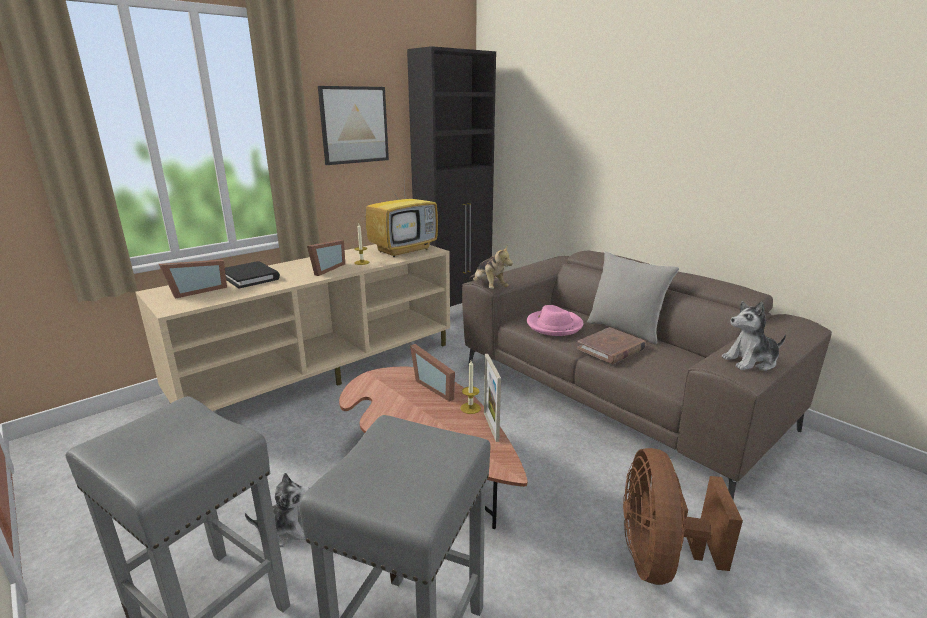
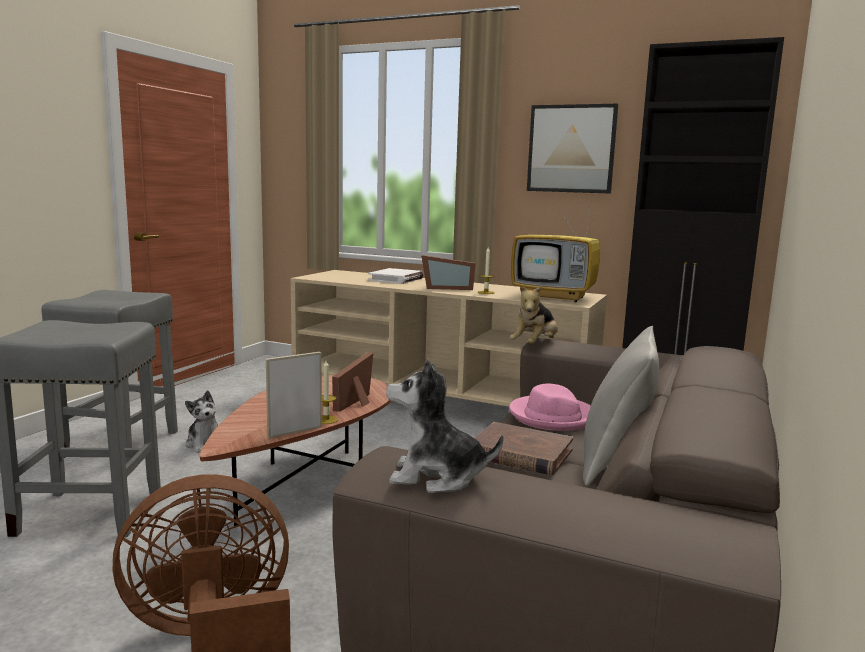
camera: 65 degrees right, 10 degrees down
picture frame [159,260,227,298] -> none
black book [225,261,280,288] -> white book [368,268,424,284]
plush toy [722,301,786,371] -> plush toy turned 45 degrees counterclockwise [386,359,503,493]

